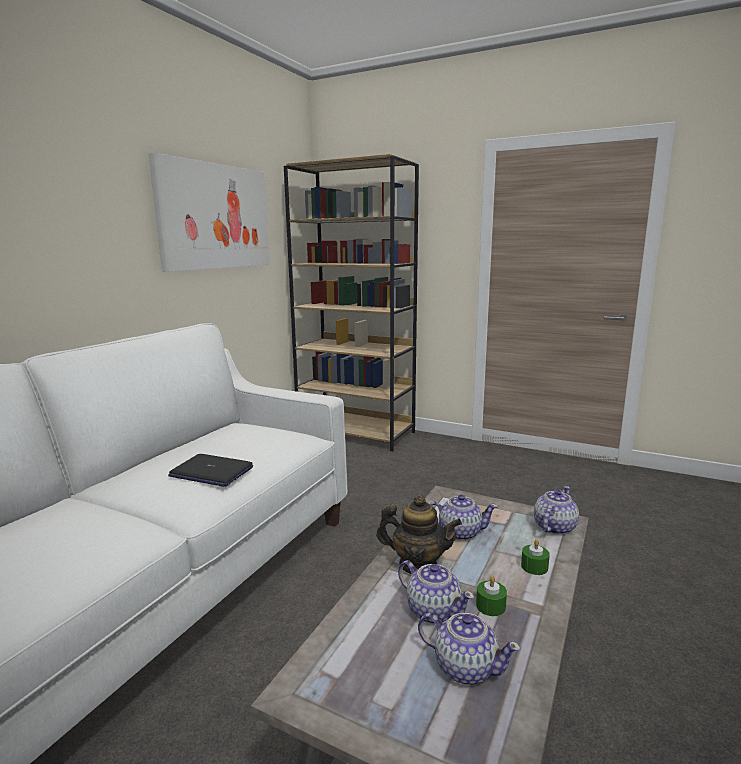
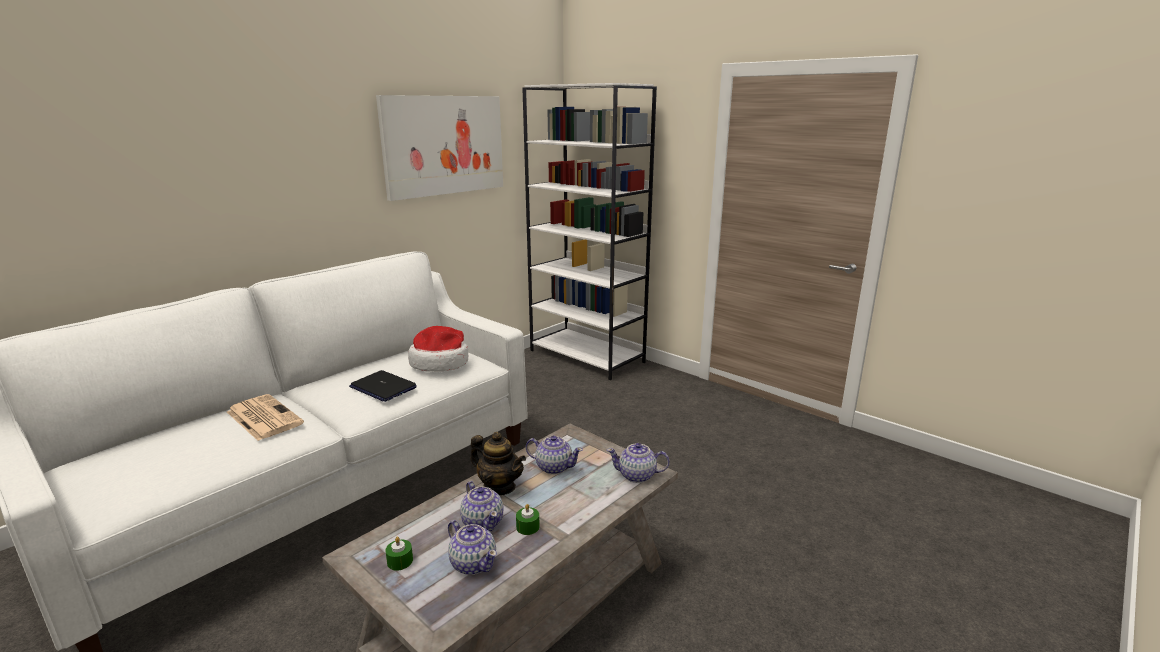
camera: 15 degrees right, 5 degrees up
brown bookcase [284,154,419,451] -> white bookcase [522,83,657,380]
green candle [521,539,550,575] -> green candle moved to [385,537,413,571]
teapot [534,486,579,535] -> teapot turned 135 degrees counterclockwise [607,443,670,483]
none -> newspaper [227,394,304,441]
none -> hat [408,326,468,372]

